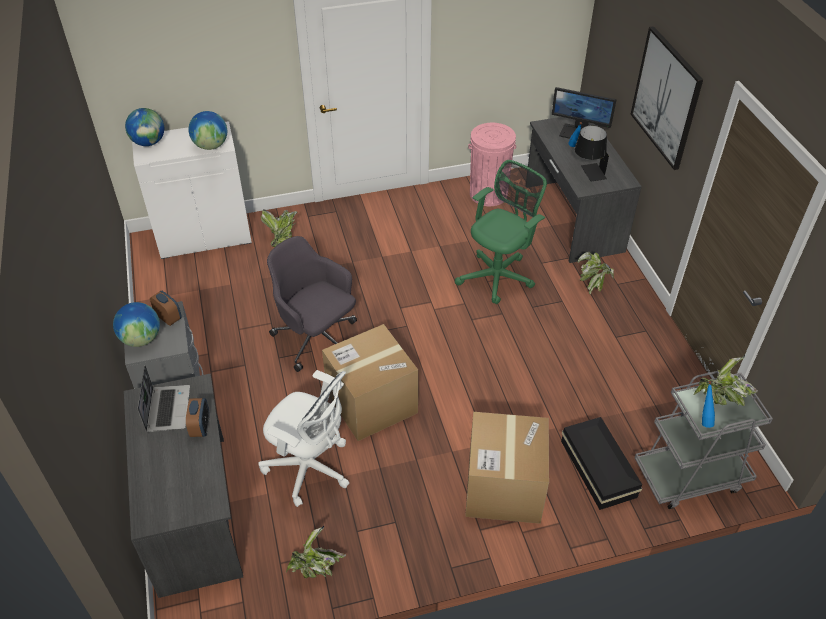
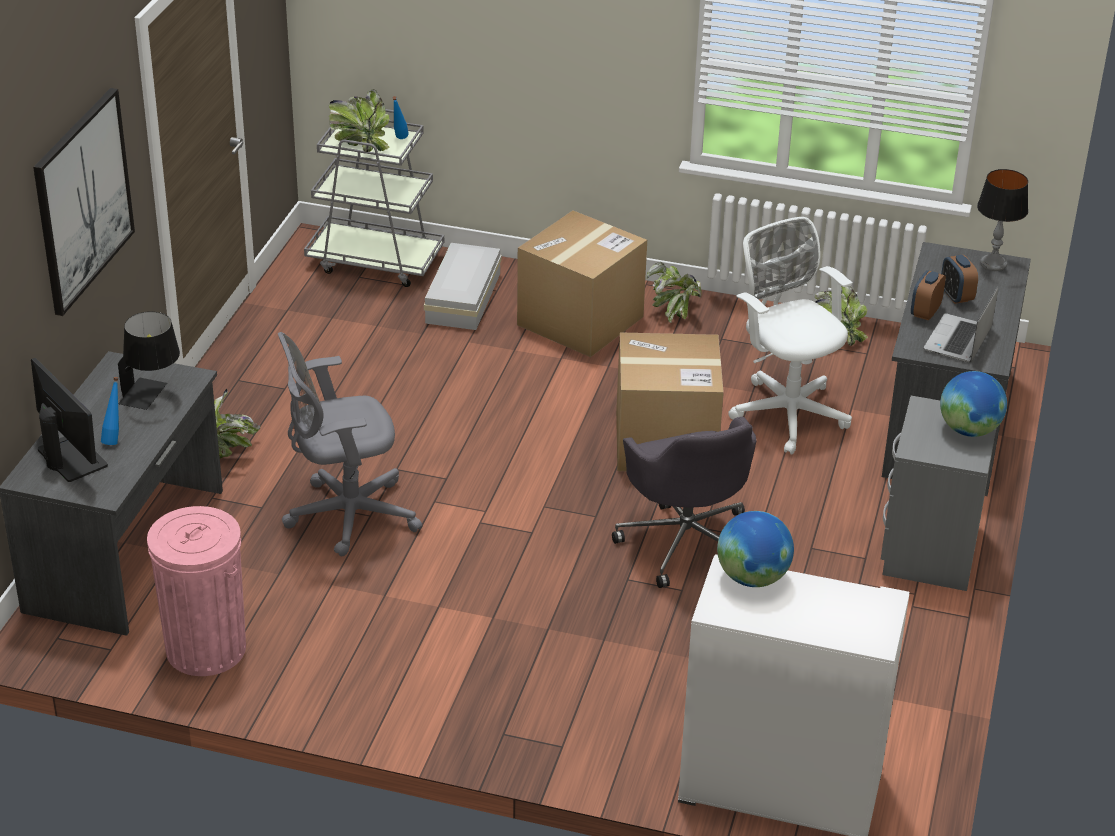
camera: 150 degrees left, 10 degrees down
globe [125,108,164,146] -> none
alarm clock [150,291,182,326] -> alarm clock moved to [941,255,978,304]
potted plant [261,209,297,247] -> potted plant moved to [647,262,702,323]
green office chair [455,160,547,304] -> grey office chair [278,332,422,556]
black storage box [561,417,642,510] -> white storage box [424,243,502,330]
none -> table lamp [977,169,1028,271]

